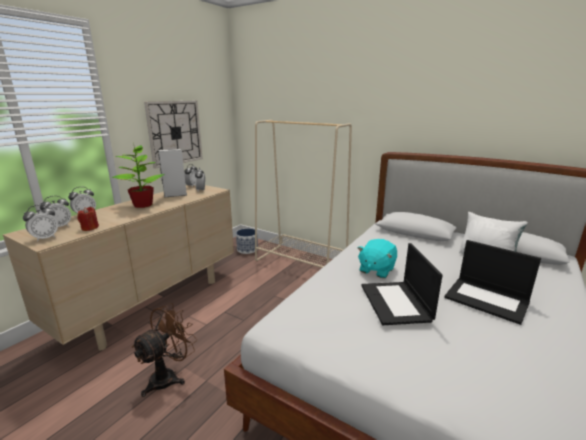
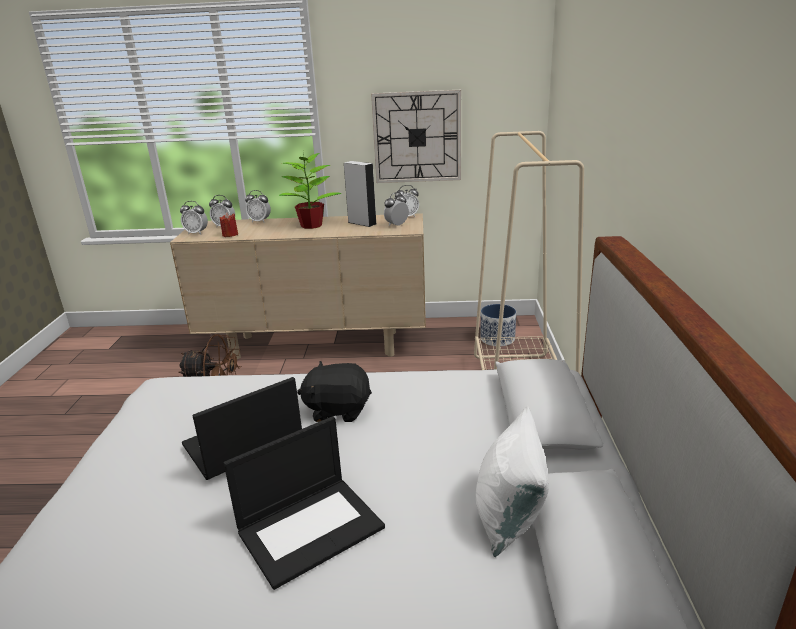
camera: 60 degrees right, 5 degrees up
turquoise plush toy [358,239,397,278] -> black plush toy [297,361,372,422]
laptop [444,240,541,325] -> laptop turned 135 degrees counterclockwise [224,416,385,590]

